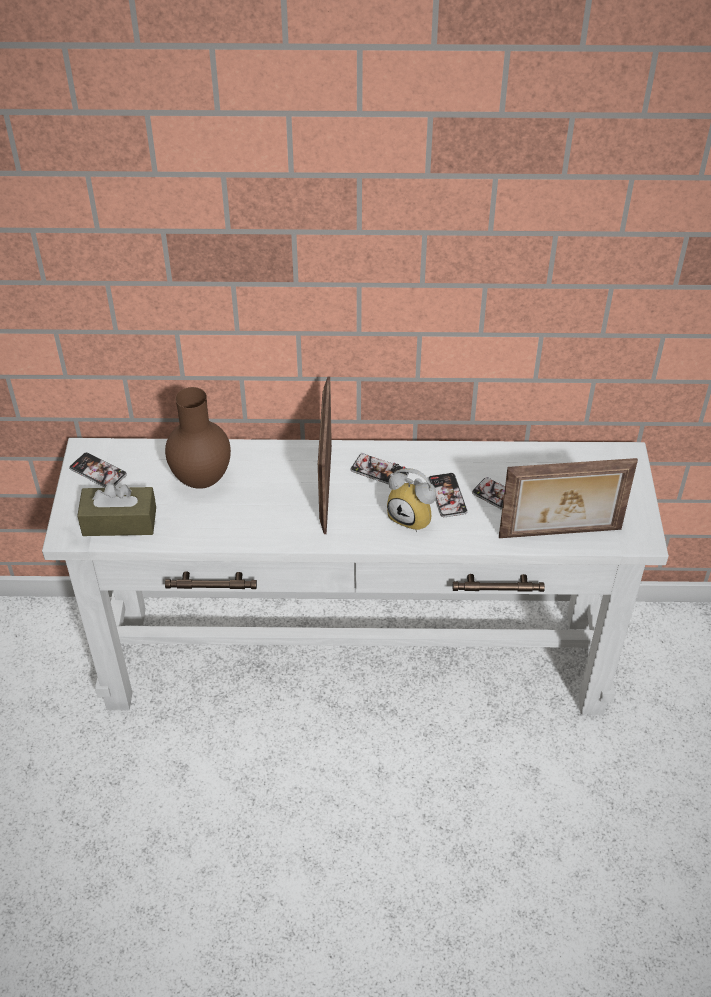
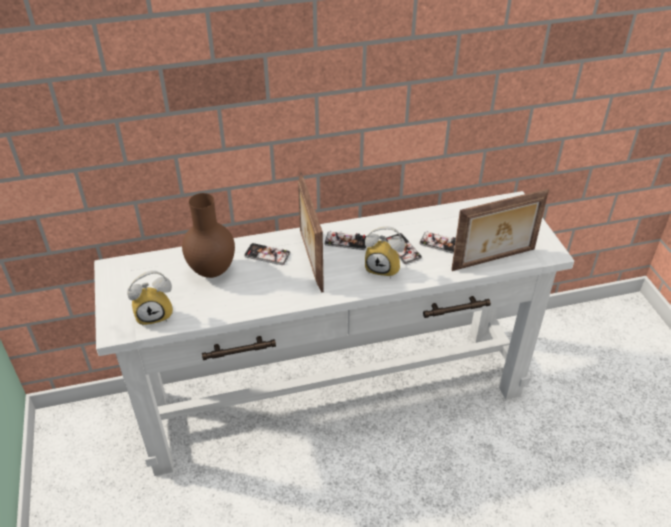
camera: 15 degrees left, 5 degrees down
phone [69,453,127,488] -> phone moved to [244,243,291,265]
brown tissue box [77,482,156,536] -> alarm clock [127,271,173,326]

